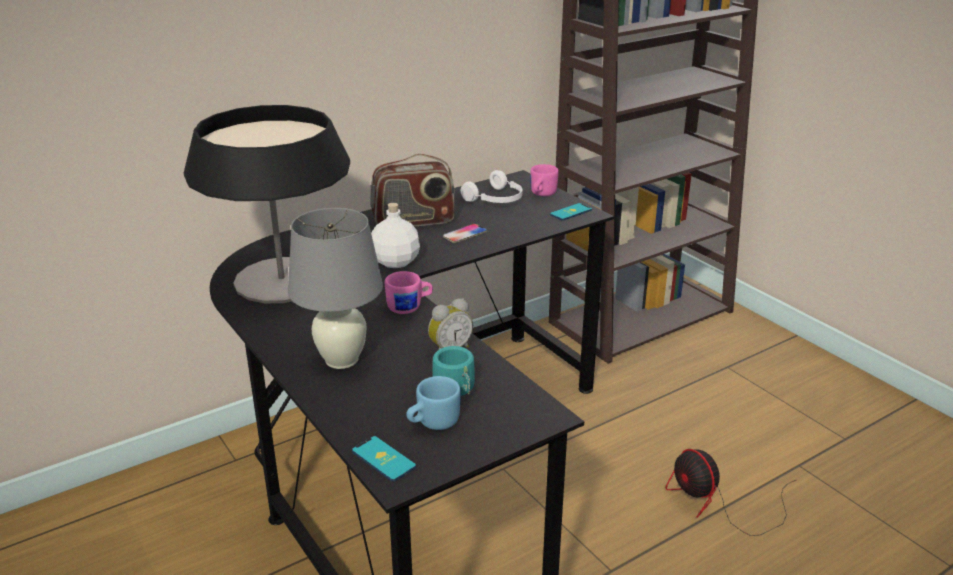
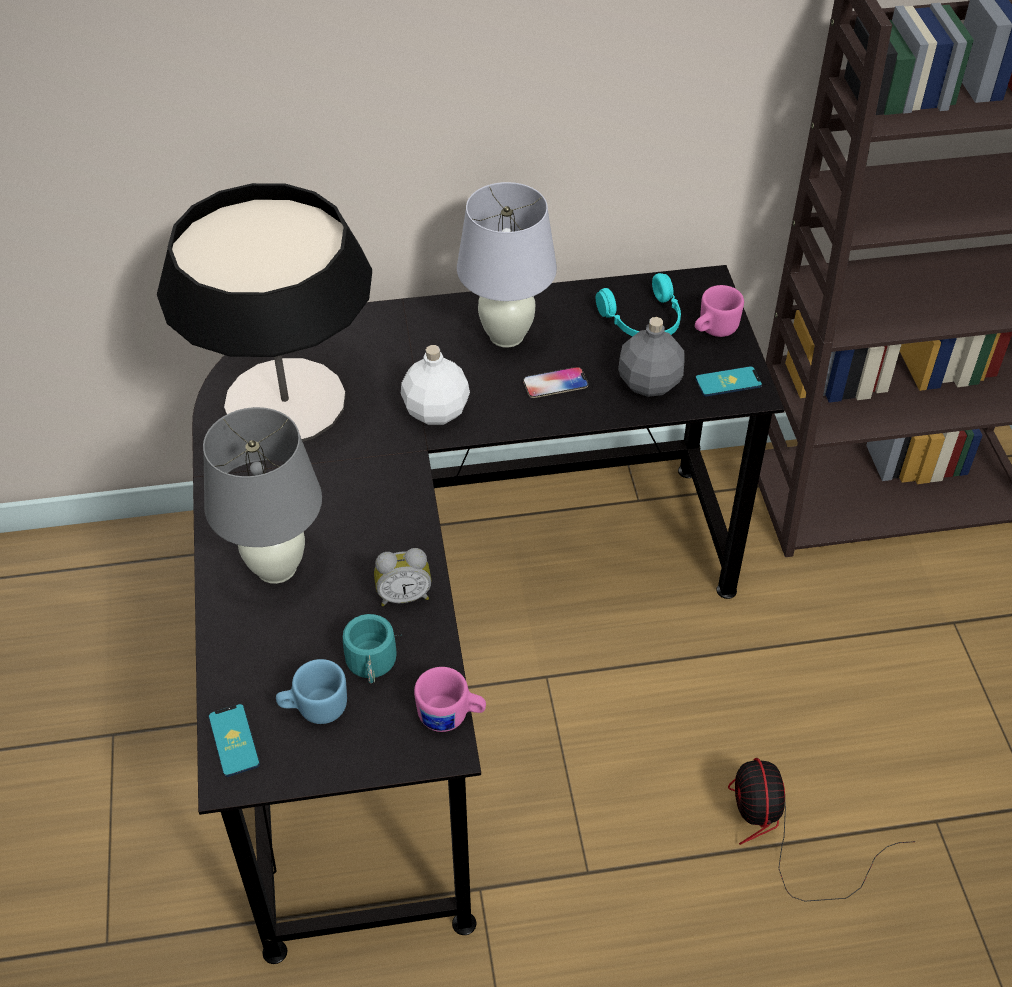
camera: 25 degrees right, 20 degrees up
radio [371,154,455,227] -> white table lamp [457,182,557,348]
pink mug [385,271,433,314] -> pink mug moved to [414,667,486,732]
white headphones [461,170,522,203] -> turquoise headphones [596,273,681,337]
none -> grey bottle [618,317,685,397]

